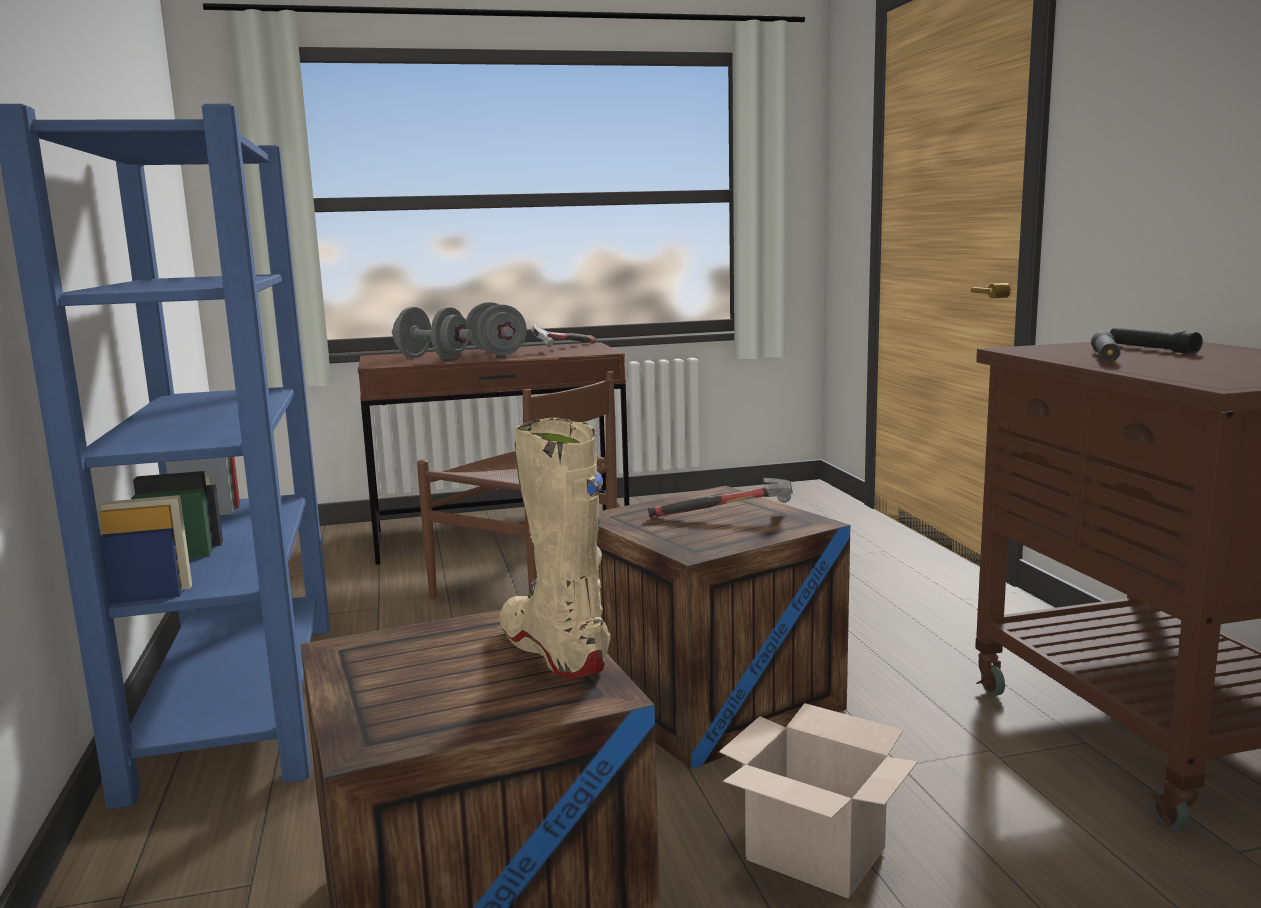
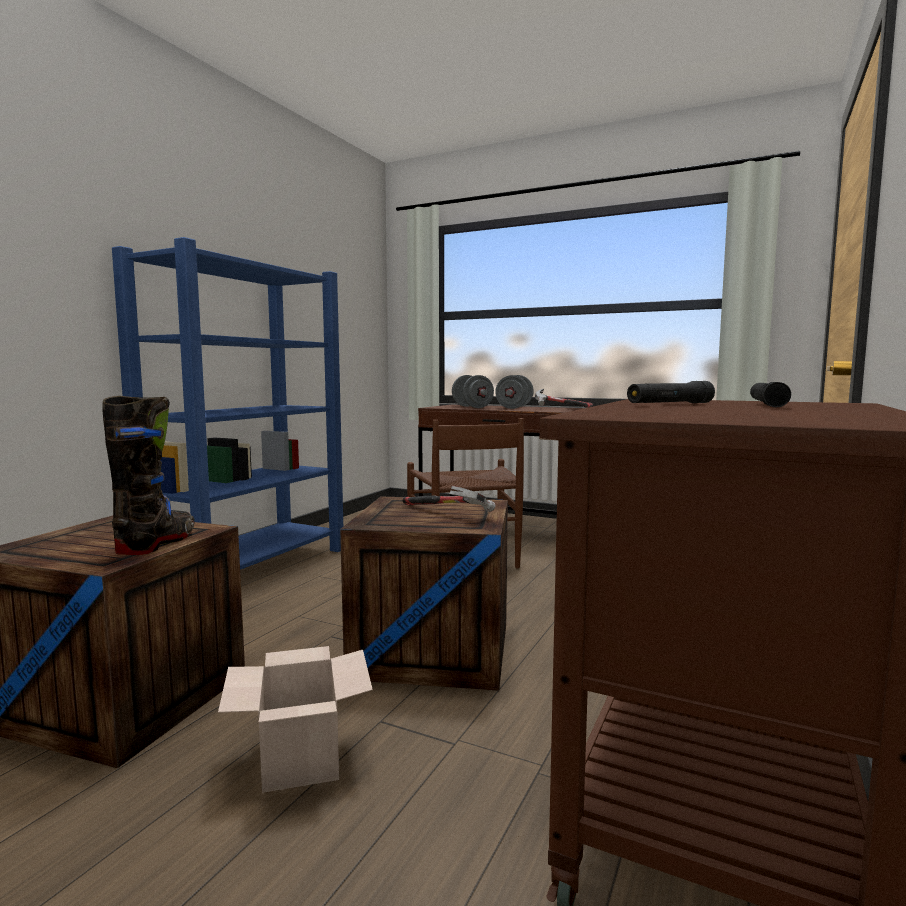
camera: 40 degrees right, 5 degrees down
beige boot [500,418,610,678] -> black boot [103,396,194,555]

